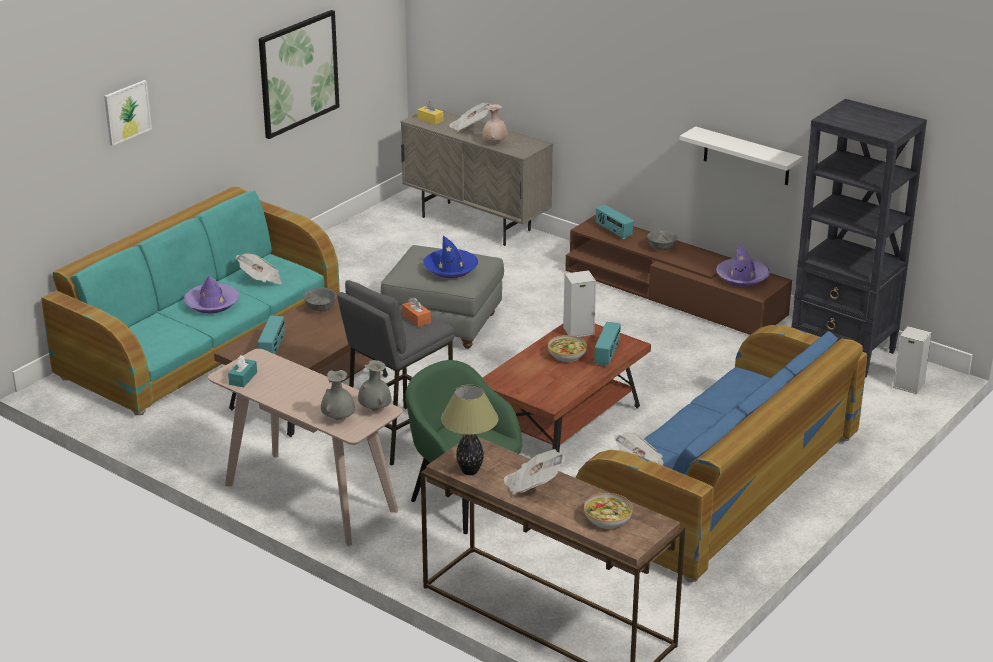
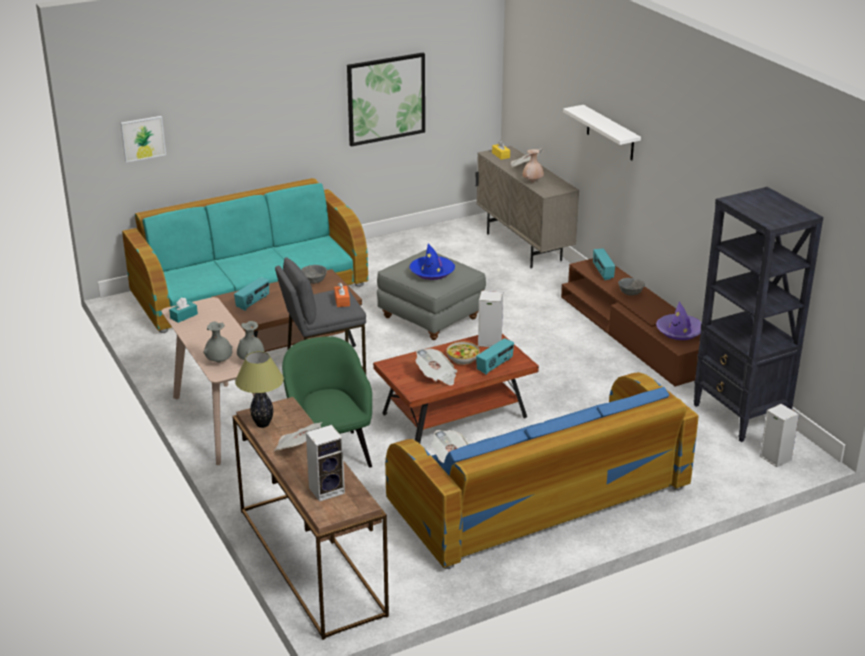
camera: 25 degrees right, 0 degrees up
picture [104,80,152,146] -> picture moved to [121,116,166,162]
purple hat [184,276,239,314] -> none
newspaper [236,253,282,284] -> newspaper moved to [416,348,457,386]
bowl [584,493,633,529] -> speaker [306,425,345,502]
white shelf [680,126,802,185] -> white shelf moved to [563,105,641,160]

